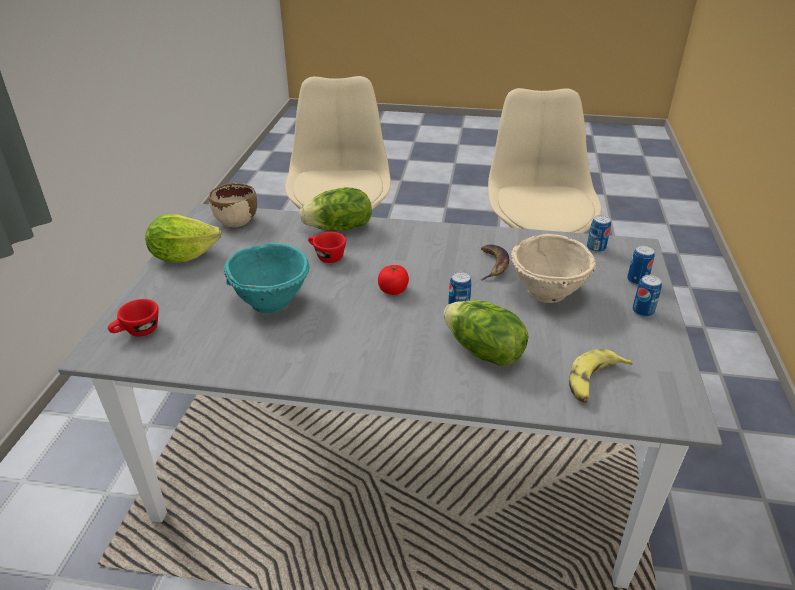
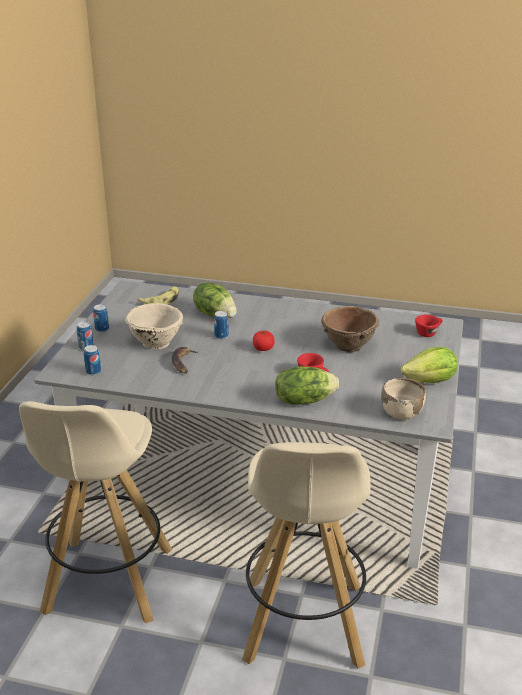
camera: 175 degrees left, 5 degrees down
turquoise bowl [224,242,310,314] -> brown bowl [321,306,379,352]

